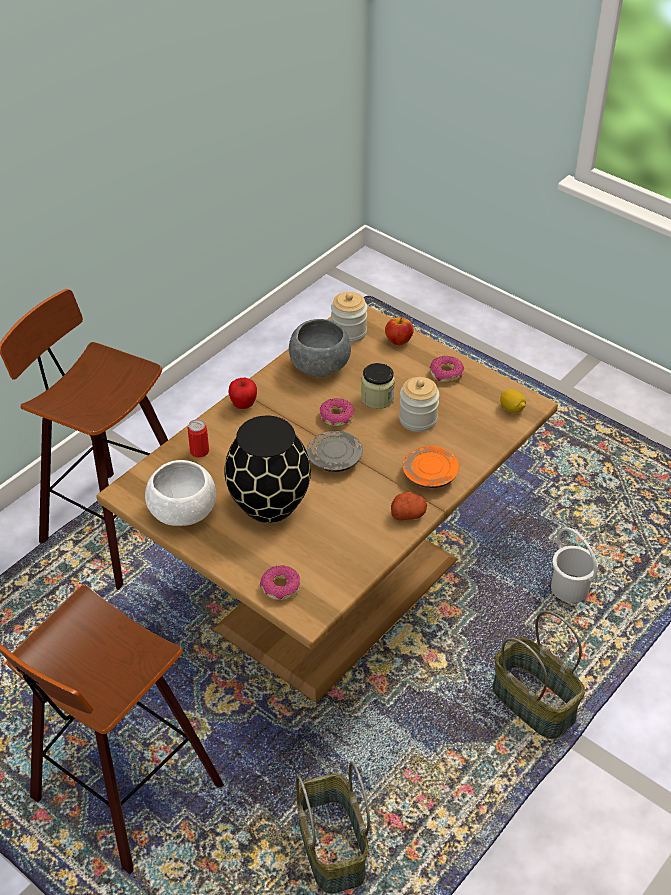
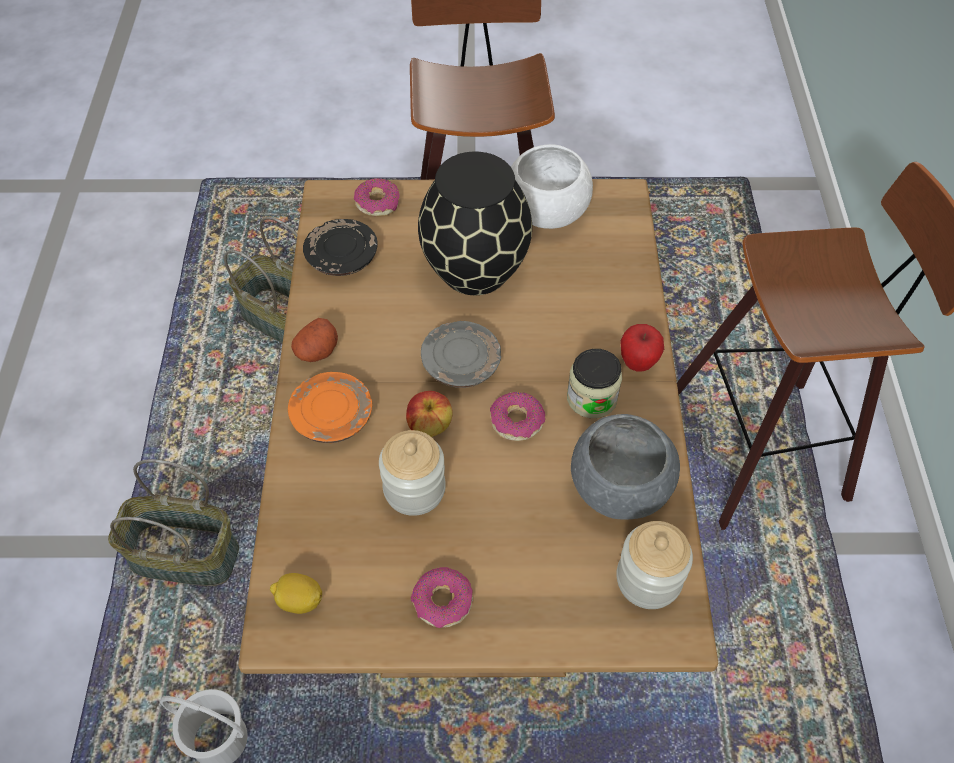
camera: 140 degrees right, 10 degrees up
can [187,419,209,458] -> none
jar [361,363,395,409] -> jar moved to [567,349,622,418]
apple [385,317,414,345] -> apple moved to [406,391,453,437]
none -> black plate [303,219,378,276]

